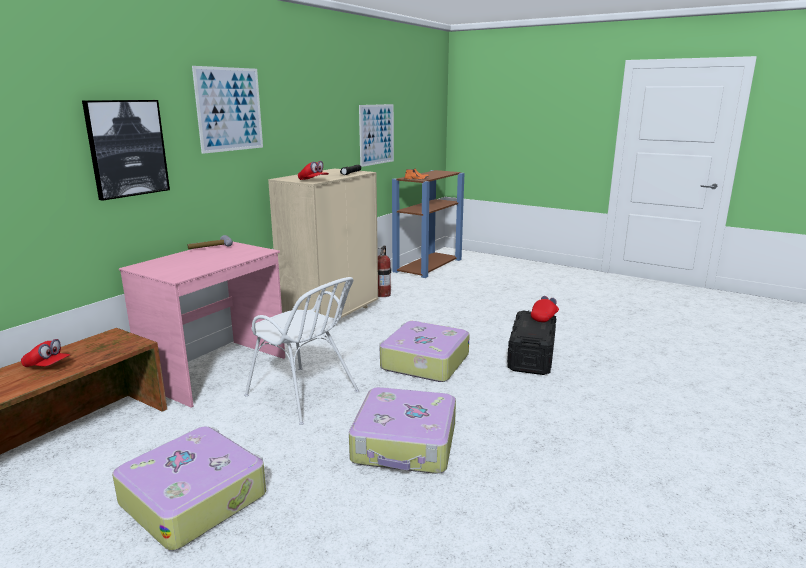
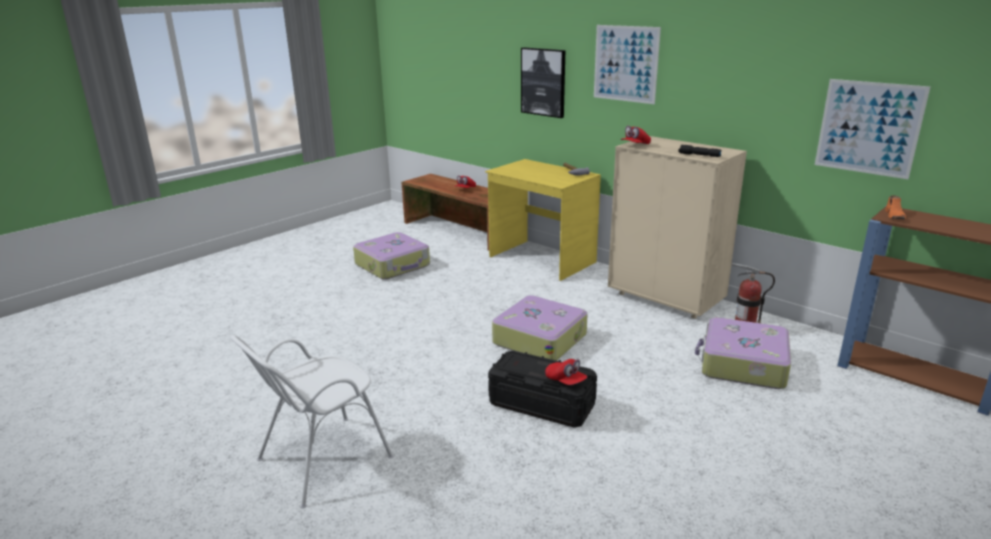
camera: 100 degrees right, 5 degrees up
pink desk [119,242,285,408] -> yellow desk [485,159,601,281]
white chair [244,277,359,425] -> white chair moved to [231,335,393,508]
suitcase [349,387,456,474] -> suitcase moved to [695,317,791,389]

